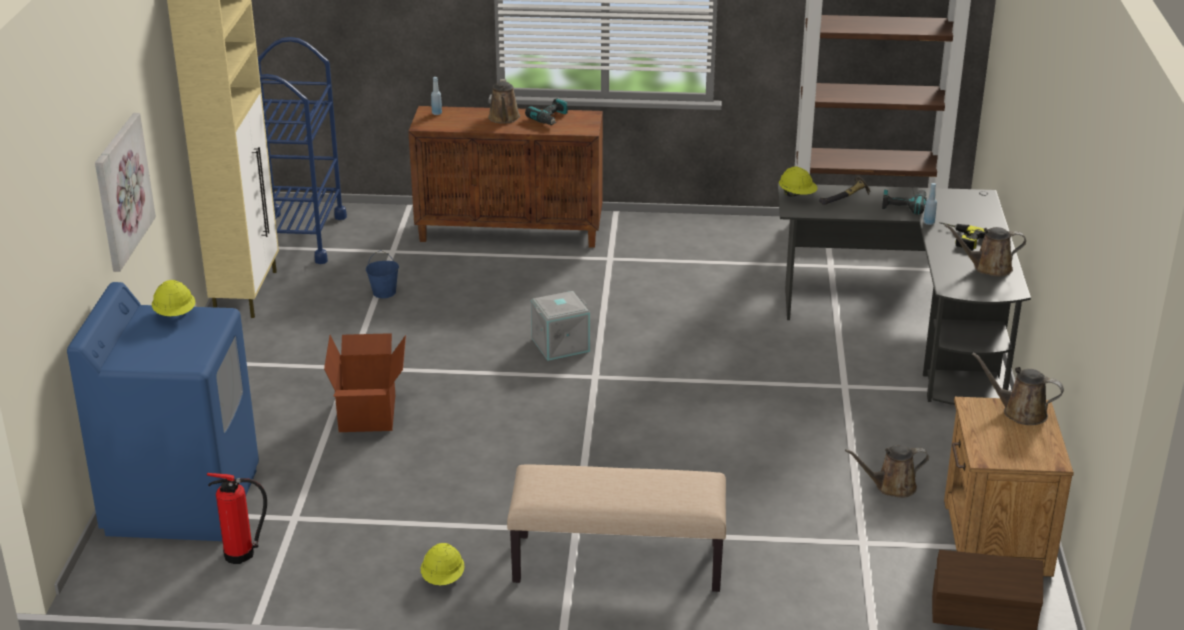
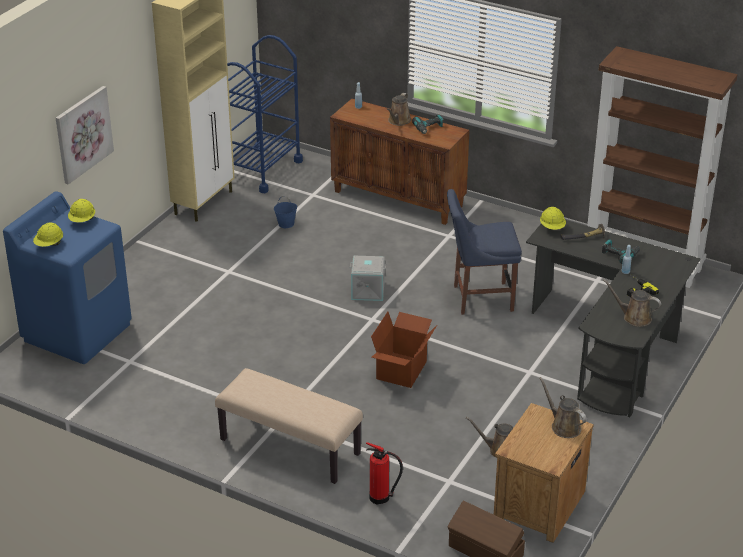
camera: 25 degrees right, 5 degrees up
fire extinguisher [207,473,267,564] -> fire extinguisher moved to [366,442,403,505]
cardboard box [324,333,406,432] -> cardboard box moved to [371,312,437,388]
yellow hard hat [421,543,464,585] -> yellow hard hat moved to [33,223,63,247]
none -> blue chair [447,189,522,315]

